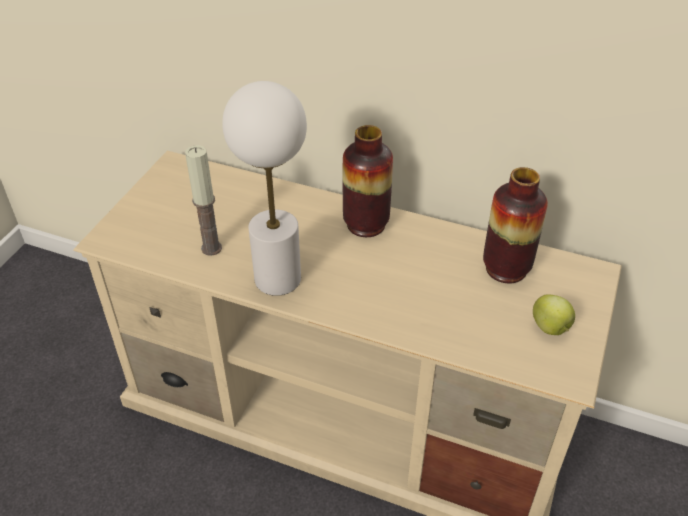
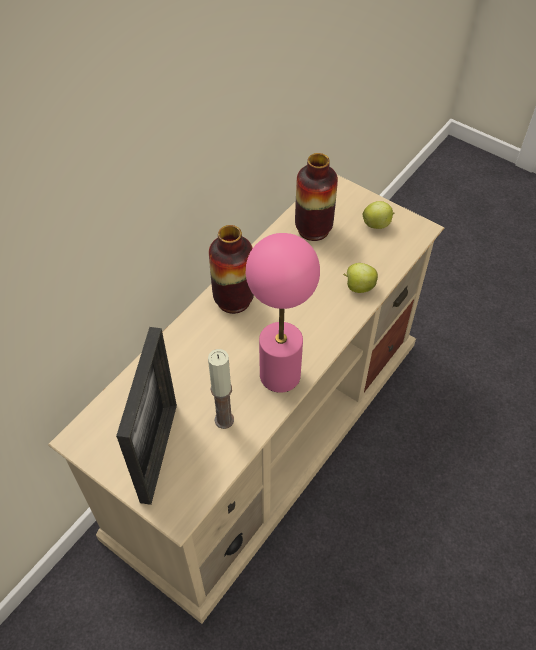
camera: 75 degrees left, 10 degrees up
white table lamp [222,81,307,296] -> pink table lamp [246,233,320,393]
none -> picture frame [116,327,177,505]
none -> apple [343,263,378,293]

